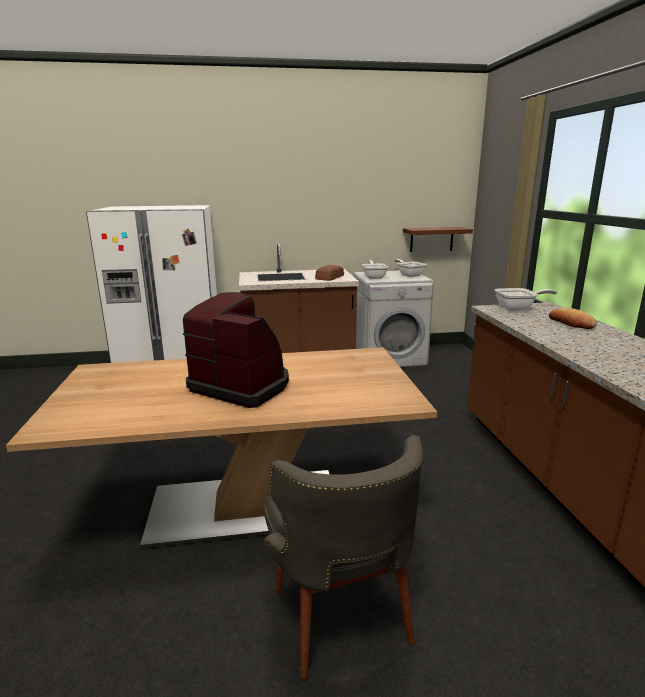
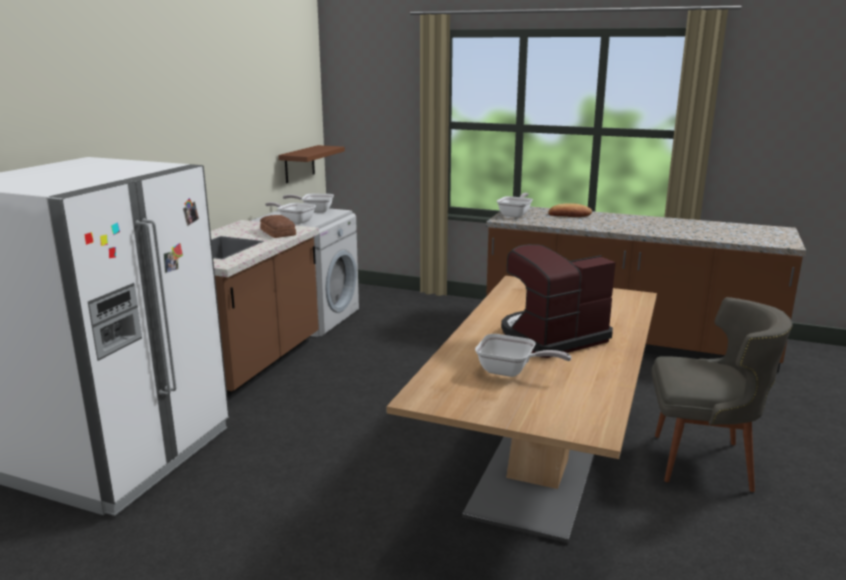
camera: 60 degrees left, 0 degrees up
none -> frying pan [475,334,572,377]

